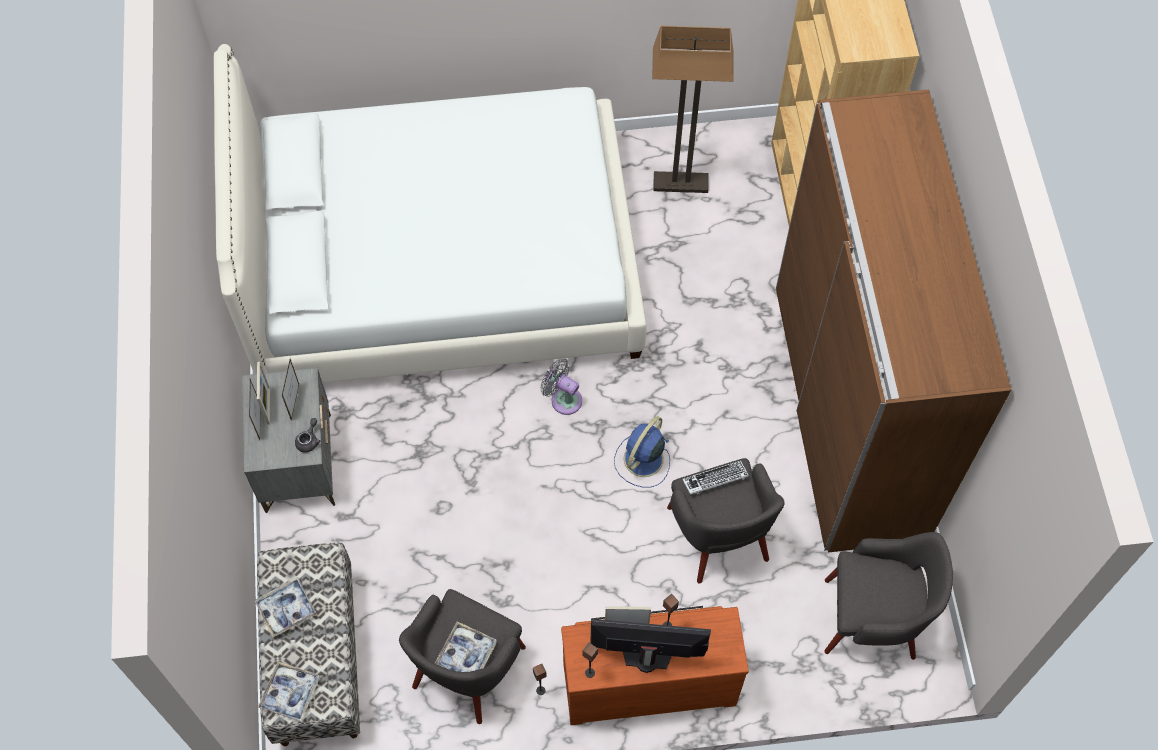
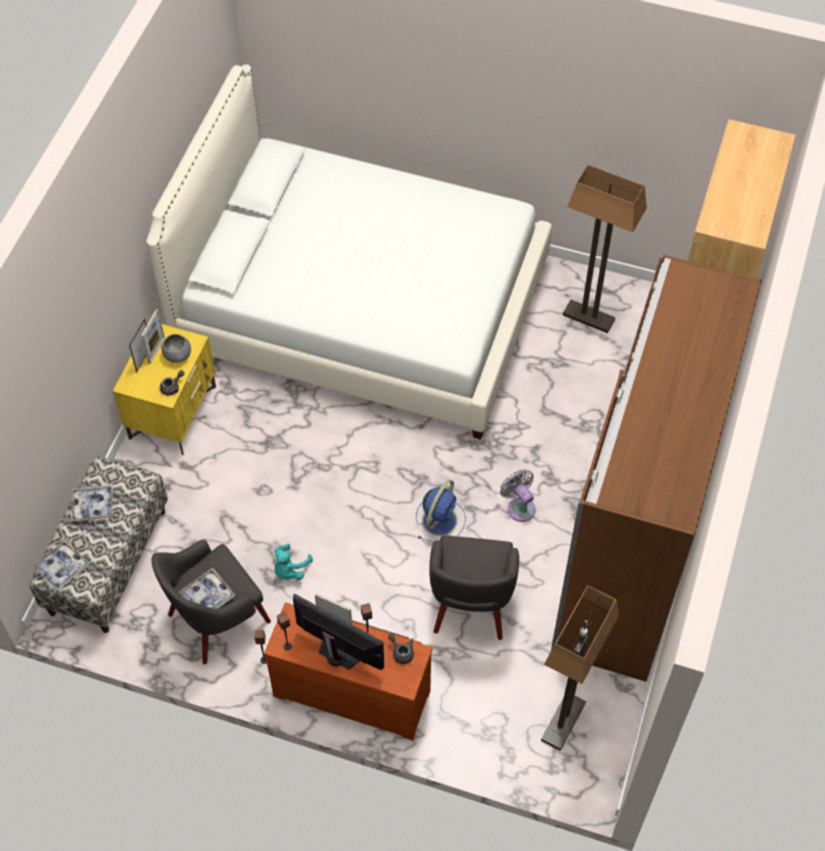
camera: 25 degrees right, 5 degrees down
grey nightstand [242,368,335,513] -> yellow nightstand [113,324,216,455]
picture frame [282,359,299,420] -> grey bowl [161,334,191,363]
grey fan [540,358,582,415] -> grey fan moved to [500,469,536,522]
blue fan [614,416,670,488] -> blue fan turned 150 degrees clockwise [416,480,466,543]
keyboard [682,461,749,495] -> none
grey armchair [824,532,953,660] -> floor lamp [541,585,619,751]
none -> turquoise plush toy [274,544,313,580]
none -> grey teapot [388,633,414,664]

